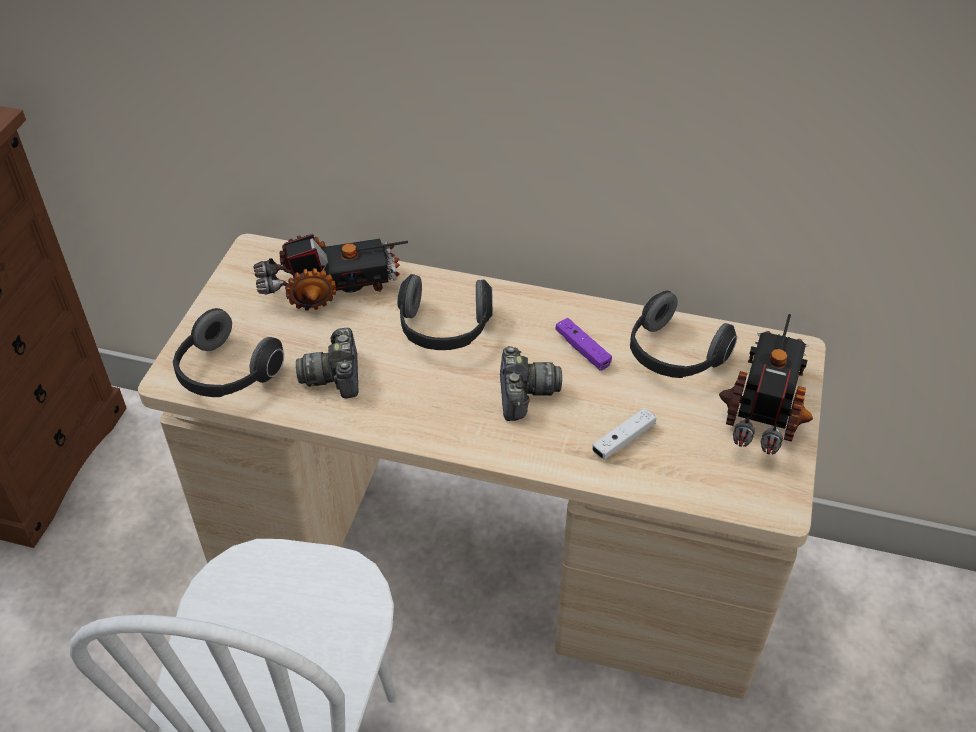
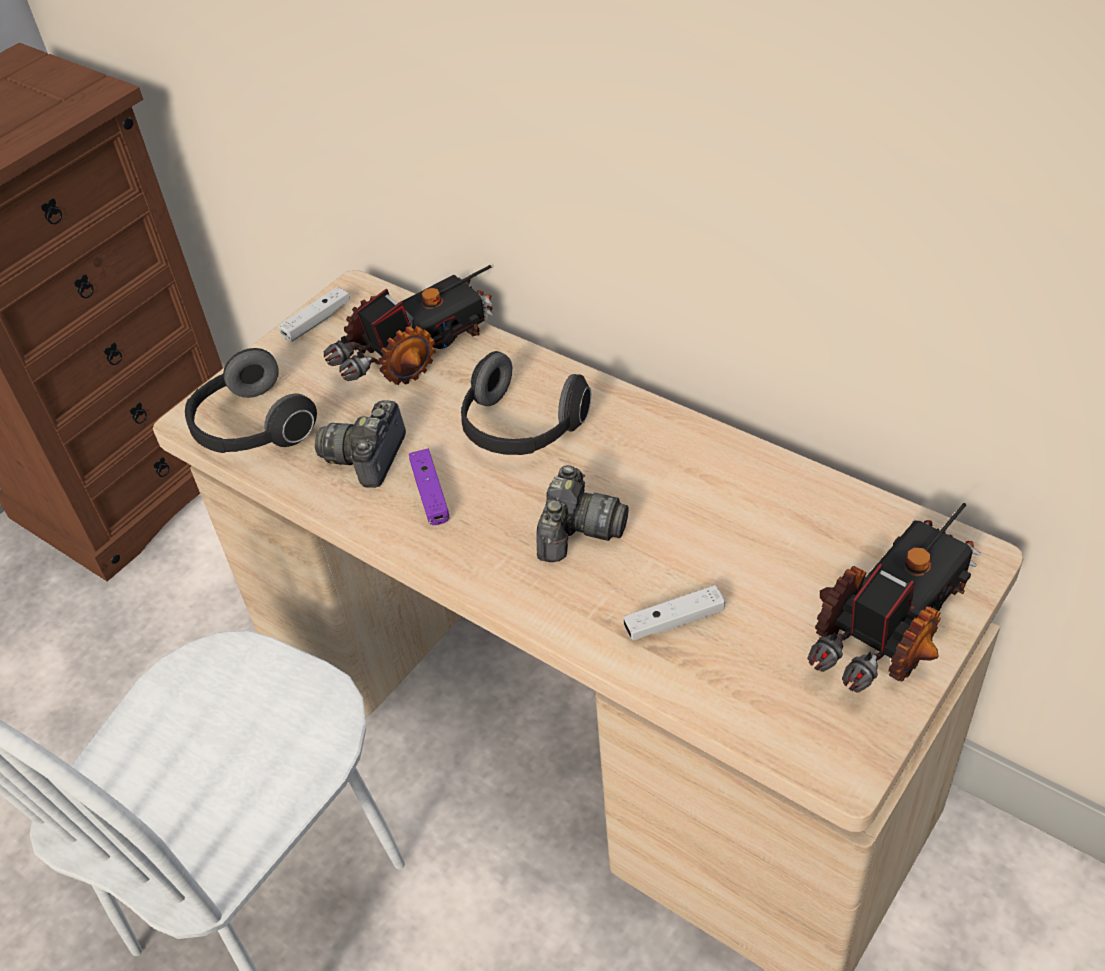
camera: 25 degrees right, 0 degrees up
toy truck [254,234,408,310] -> toy truck turned 45 degrees counterclockwise [324,265,493,385]
purple game controller [555,318,612,371] -> purple game controller moved to [409,449,450,525]
headphones [630,291,737,378] -> none
none -> white game controller [278,287,350,342]

